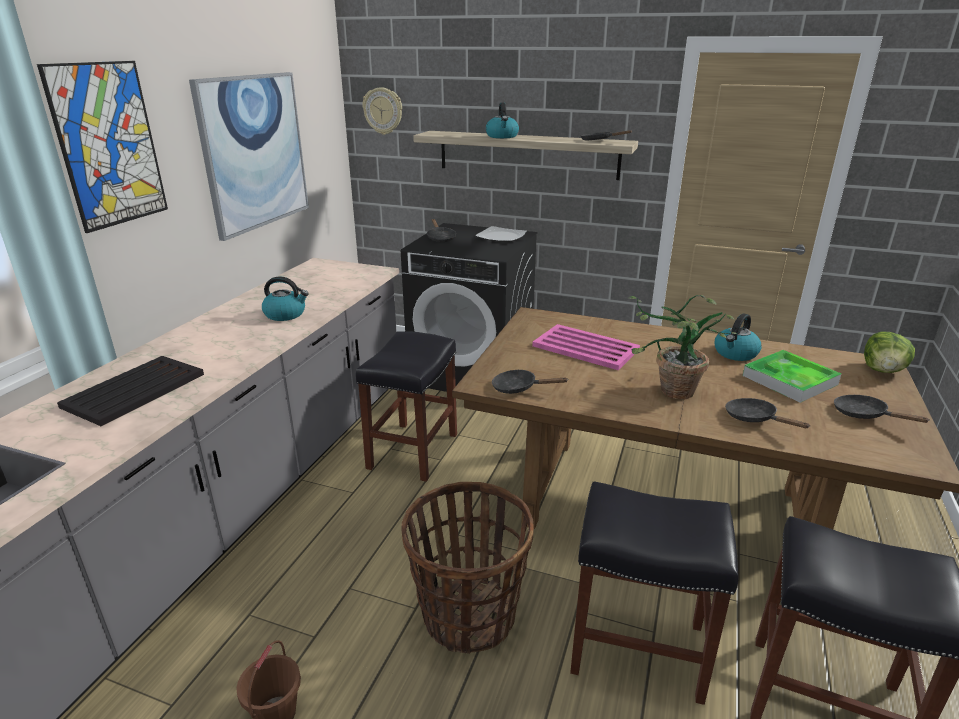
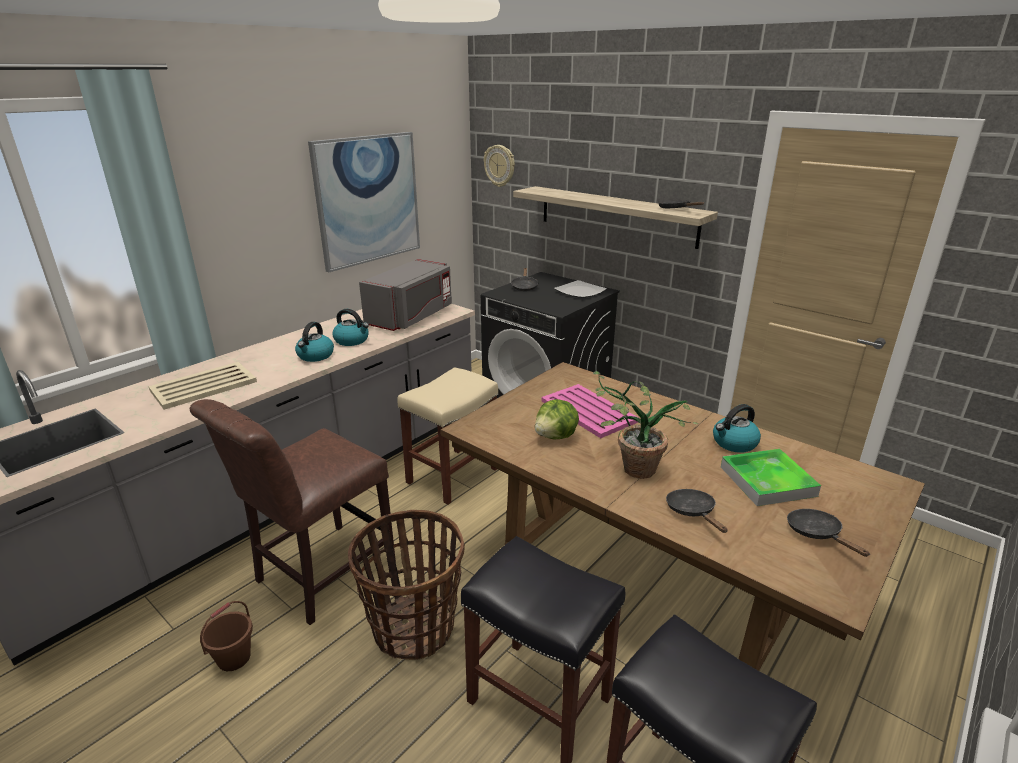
camera: 20 degrees right, 0 degrees up
picture [37,61,168,233] -> none
black tray [57,356,204,426] -> beige tray [148,362,257,410]
black stool [356,331,457,482] -> beige stool [397,367,498,505]
kettle [486,102,519,138] -> kettle moved to [295,322,334,362]
black frying pan [492,369,567,394] -> none
lettuce [864,332,915,373] -> lettuce moved to [535,399,579,439]
none -> brown chair [190,399,396,625]
none -> grey microwave [359,258,452,331]

